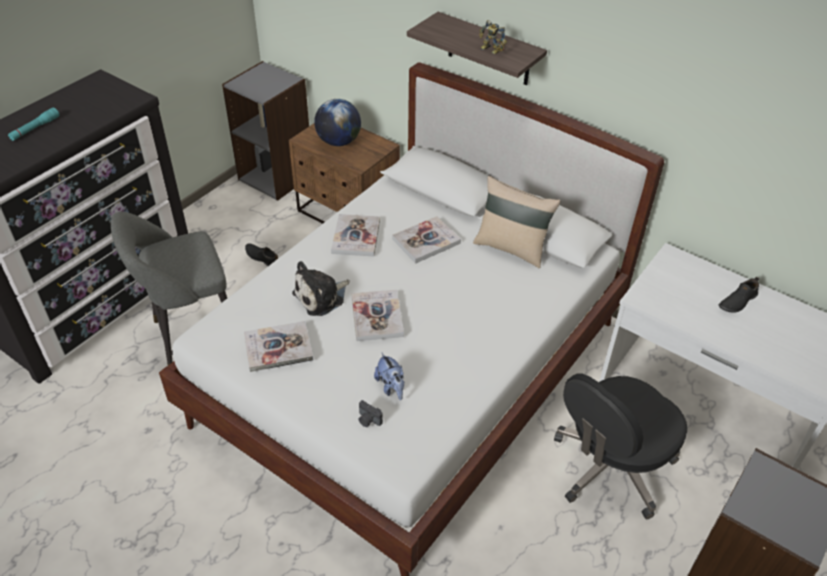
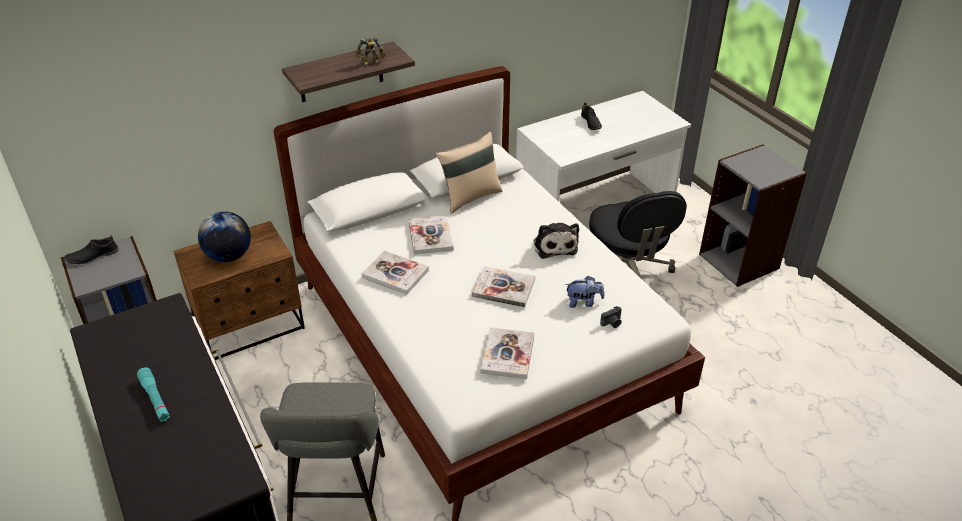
camera: 65 degrees left, 5 degrees down
black shoe [245,243,278,266] -> black shoe moved to [63,235,119,264]
plush toy [292,261,350,316] -> plush toy moved to [534,223,579,259]

